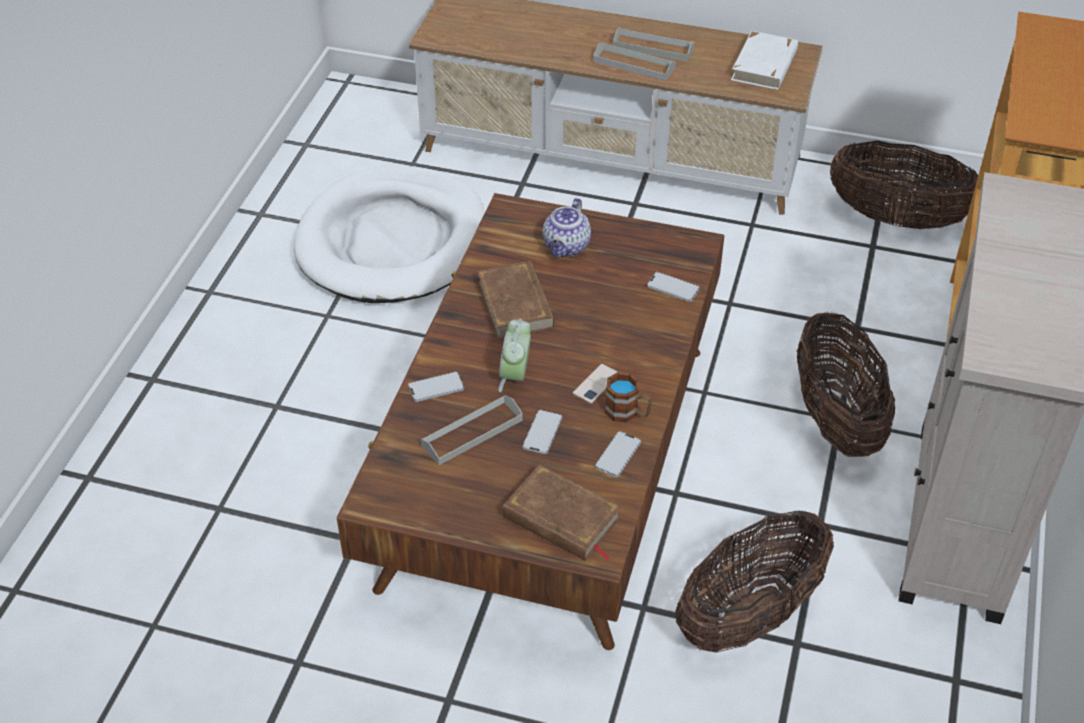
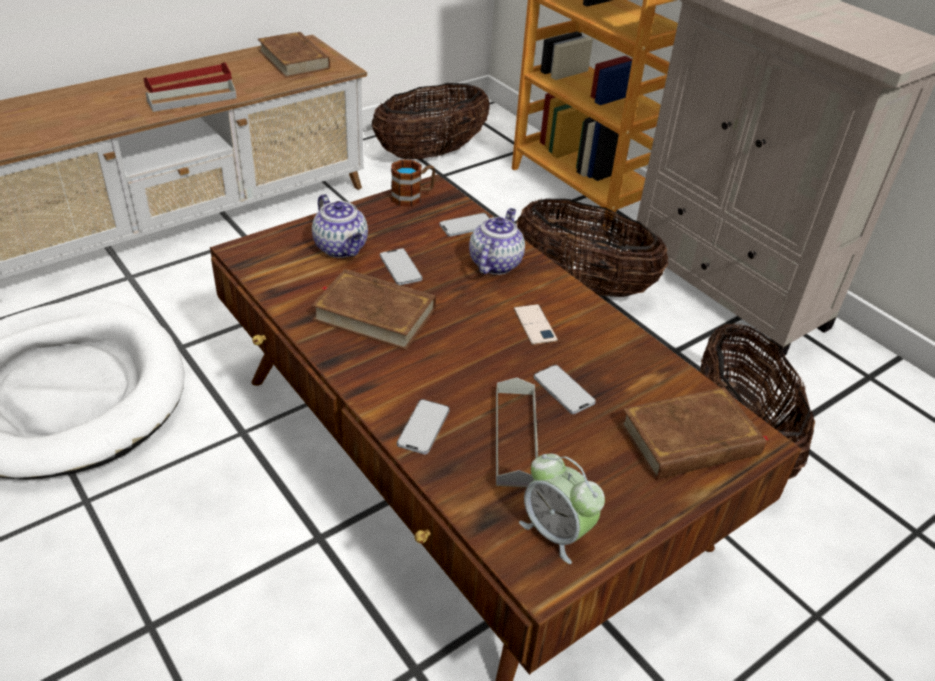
camera: 55 degrees left, 5 degrees down
alarm clock [498,319,531,392] -> alarm clock moved to [519,454,605,564]
phone [595,431,641,477] -> phone moved to [380,249,422,285]
mug [605,372,652,422] -> mug moved to [391,160,435,207]
grey tray [613,28,694,61] -> red tray [143,62,232,93]
white book [731,31,798,90] -> brown book [258,32,330,78]
none -> teapot [469,208,525,275]

